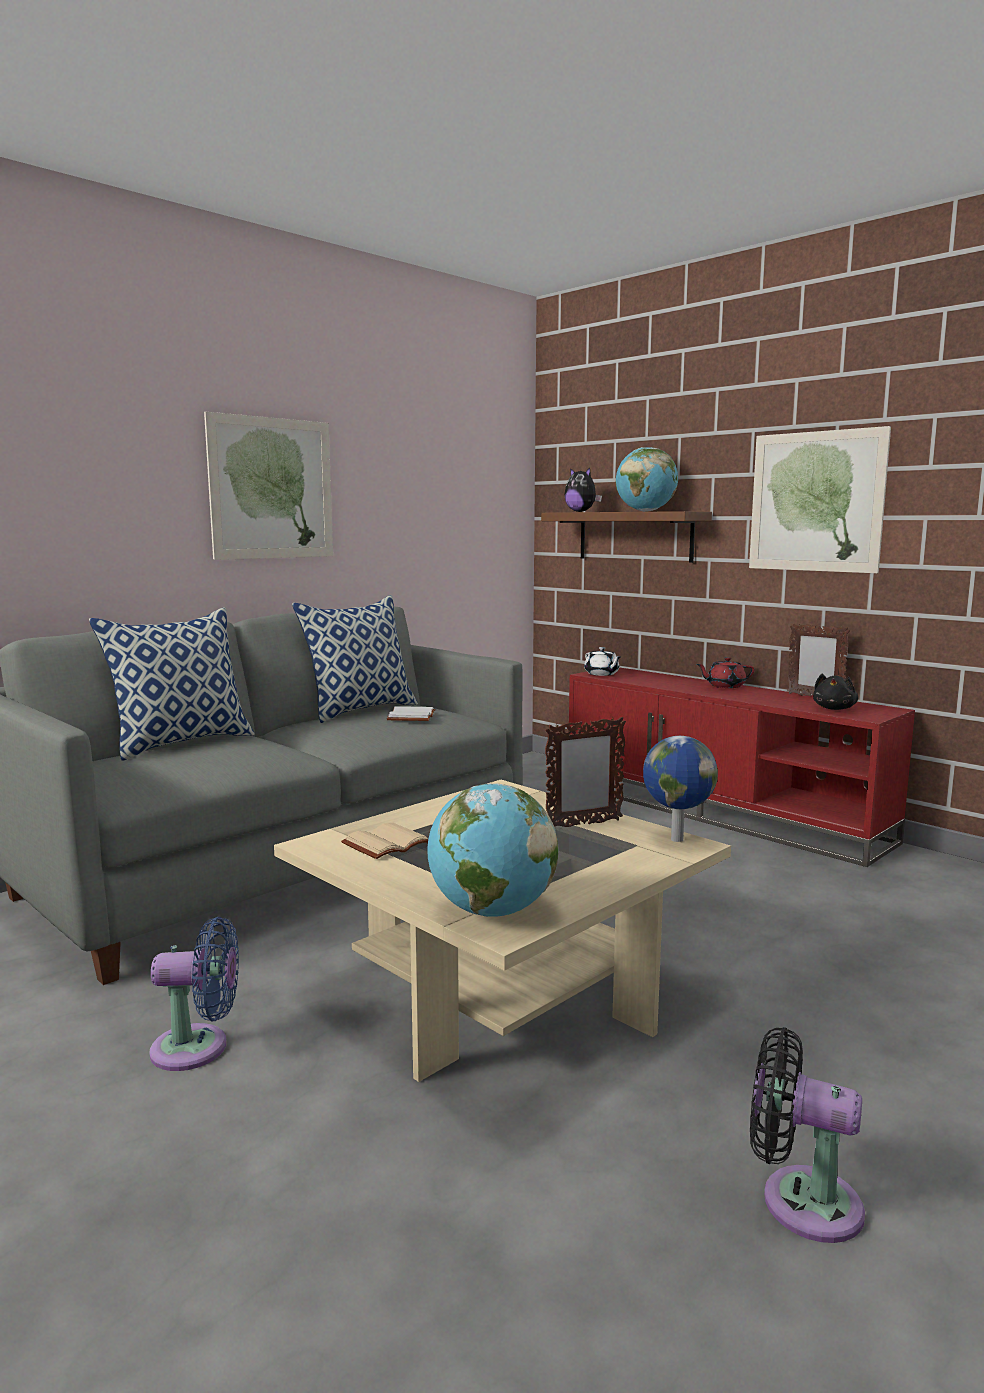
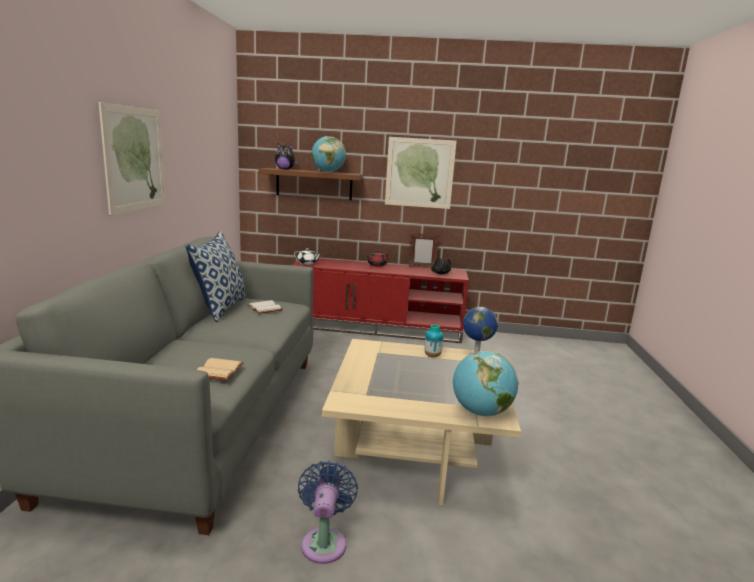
camera: 40 degrees left, 5 degrees up
pillow [89,607,255,761] -> none
blue fan [149,917,239,1071] -> blue fan turned 45 degrees counterclockwise [298,461,358,564]
beige book [341,823,428,859] -> beige book moved to [197,358,244,381]
picture frame [545,717,626,827] -> vase [425,325,443,358]
black fan [750,1027,865,1243] -> none

